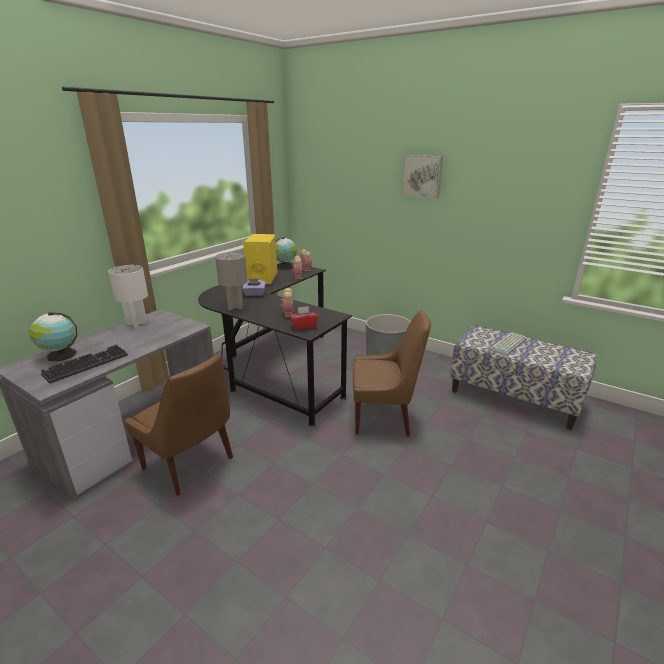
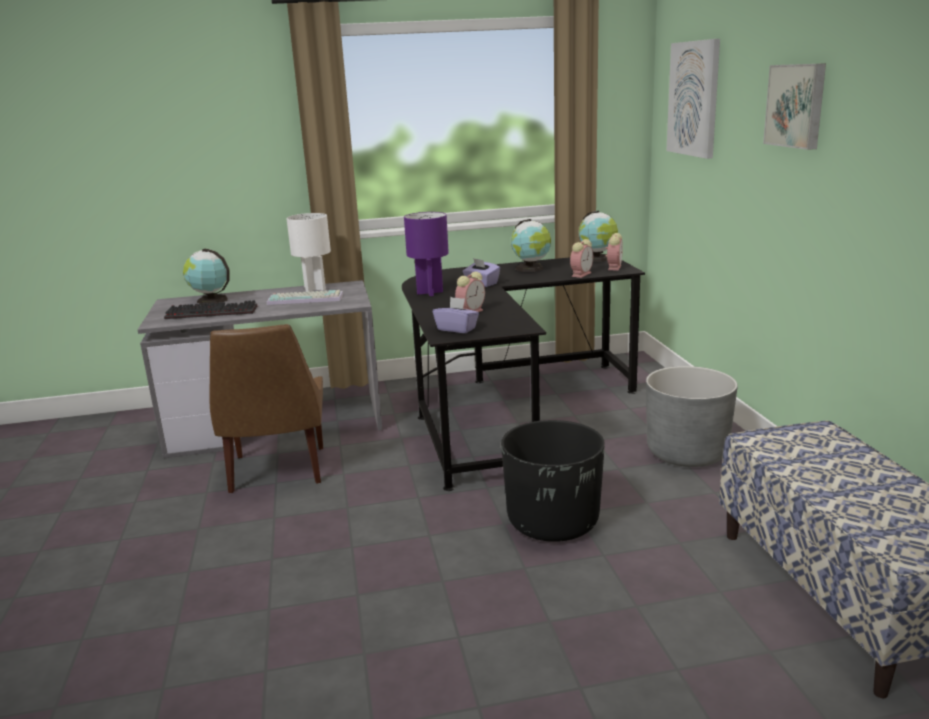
camera: 45 degrees right, 5 degrees down
grey table lamp [215,252,248,310] -> purple table lamp [404,212,449,296]
yellow speaker [243,234,278,284] -> globe [511,219,551,272]
red tissue box [290,306,318,330] -> purple tissue box [433,297,479,333]
brown chair [353,310,431,437] -> black planter [501,420,605,542]
keyboard [489,332,527,356] -> keyboard moved to [267,290,343,305]
none -> picture [666,39,720,159]

